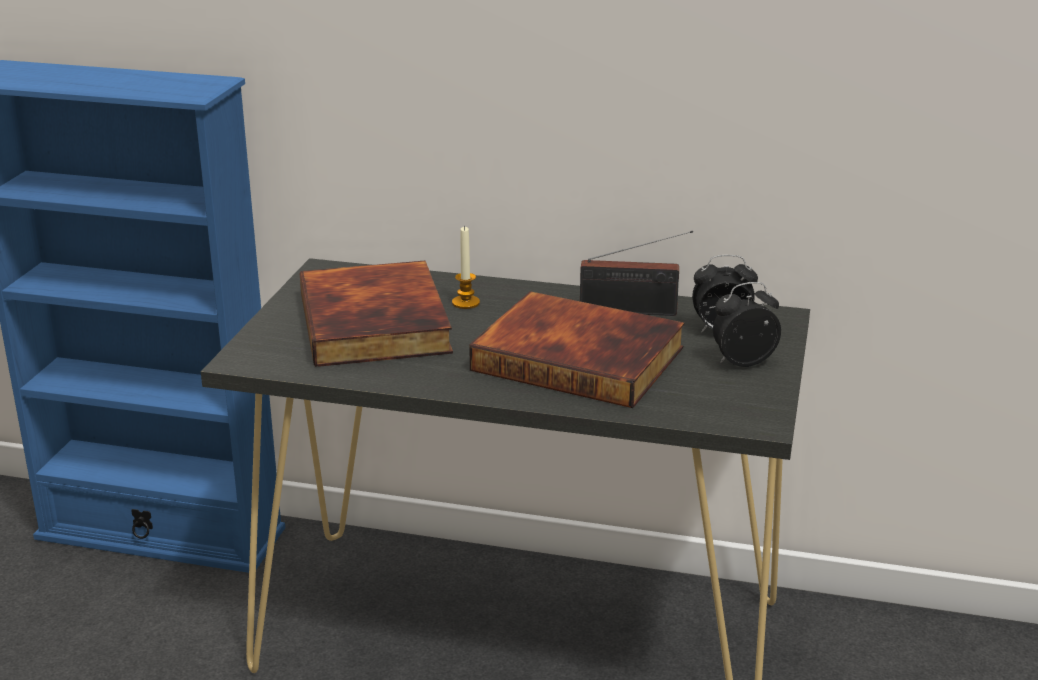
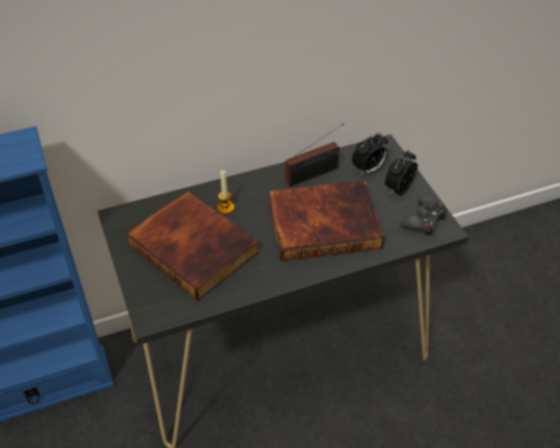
camera: 35 degrees left, 20 degrees up
none -> black game controller [400,196,447,236]

